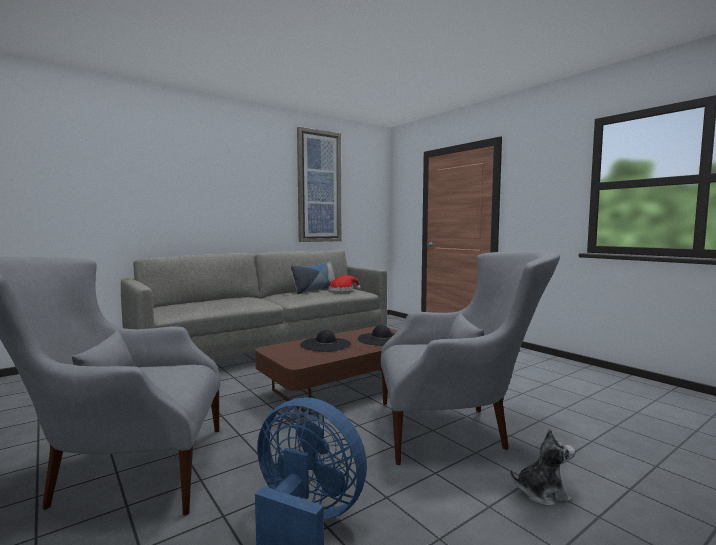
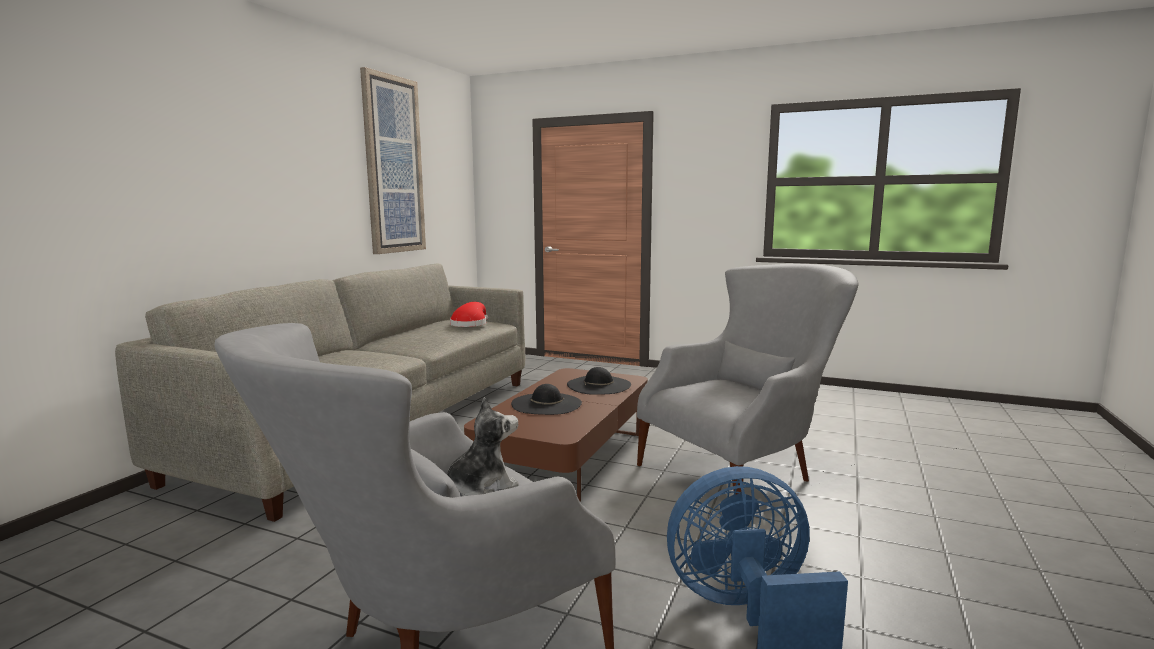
camera: 30 degrees left, 5 degrees up
pillow [290,262,335,294] -> none
plush toy [510,429,575,506] -> plush toy moved to [435,397,519,496]

